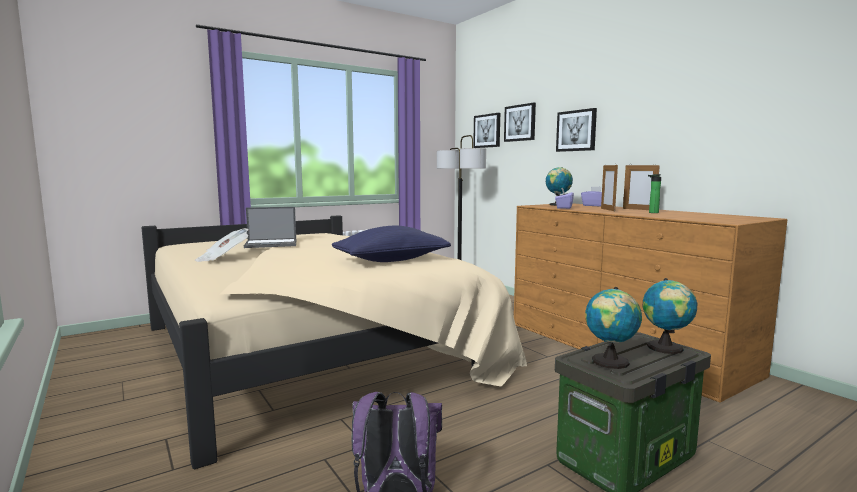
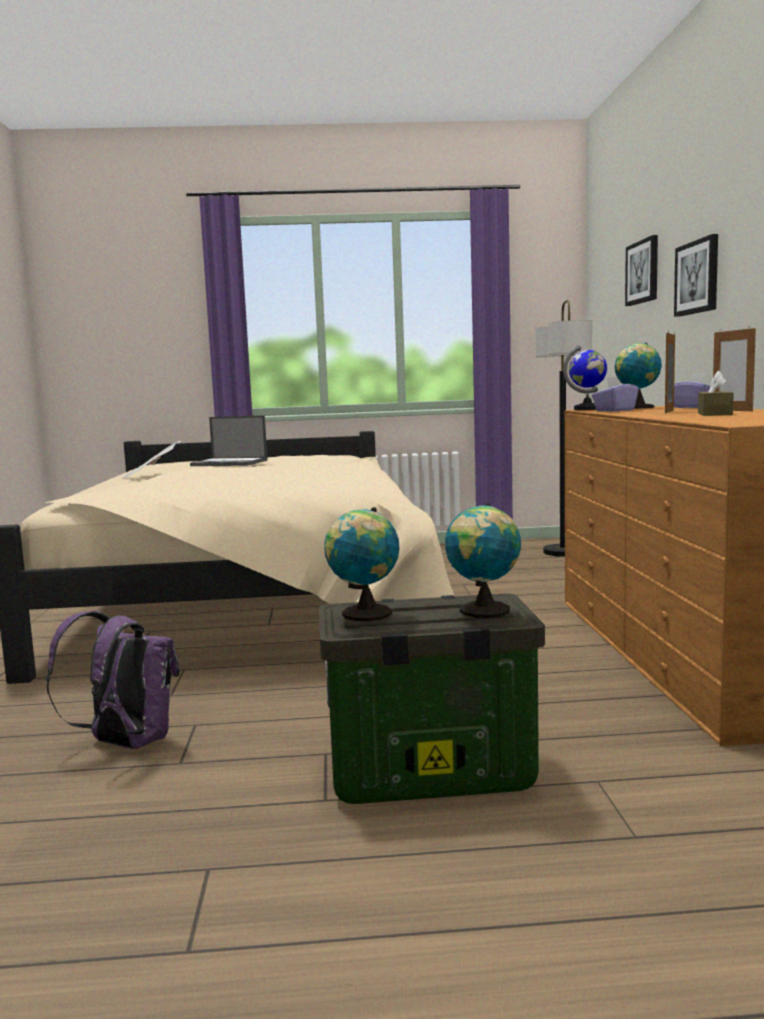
camera: 30 degrees right, 0 degrees up
blue pillow [332,226,451,262] -> none
picture [473,113,500,148] -> none
bottle [648,174,661,213] -> brown tissue box [698,371,734,416]
none -> globe [563,345,607,410]

